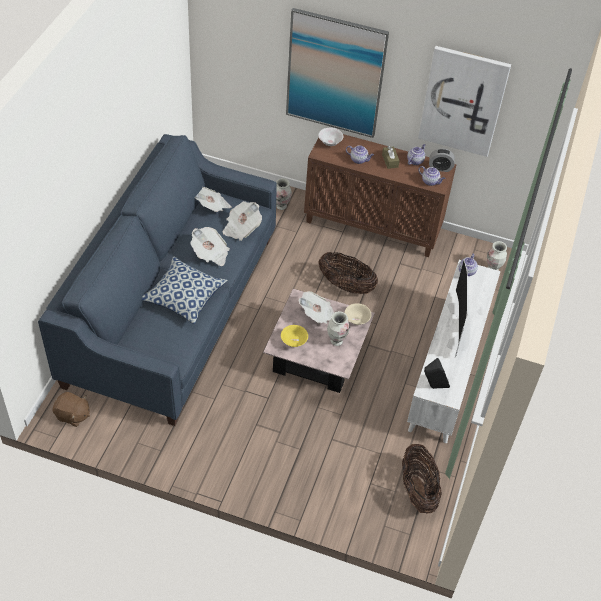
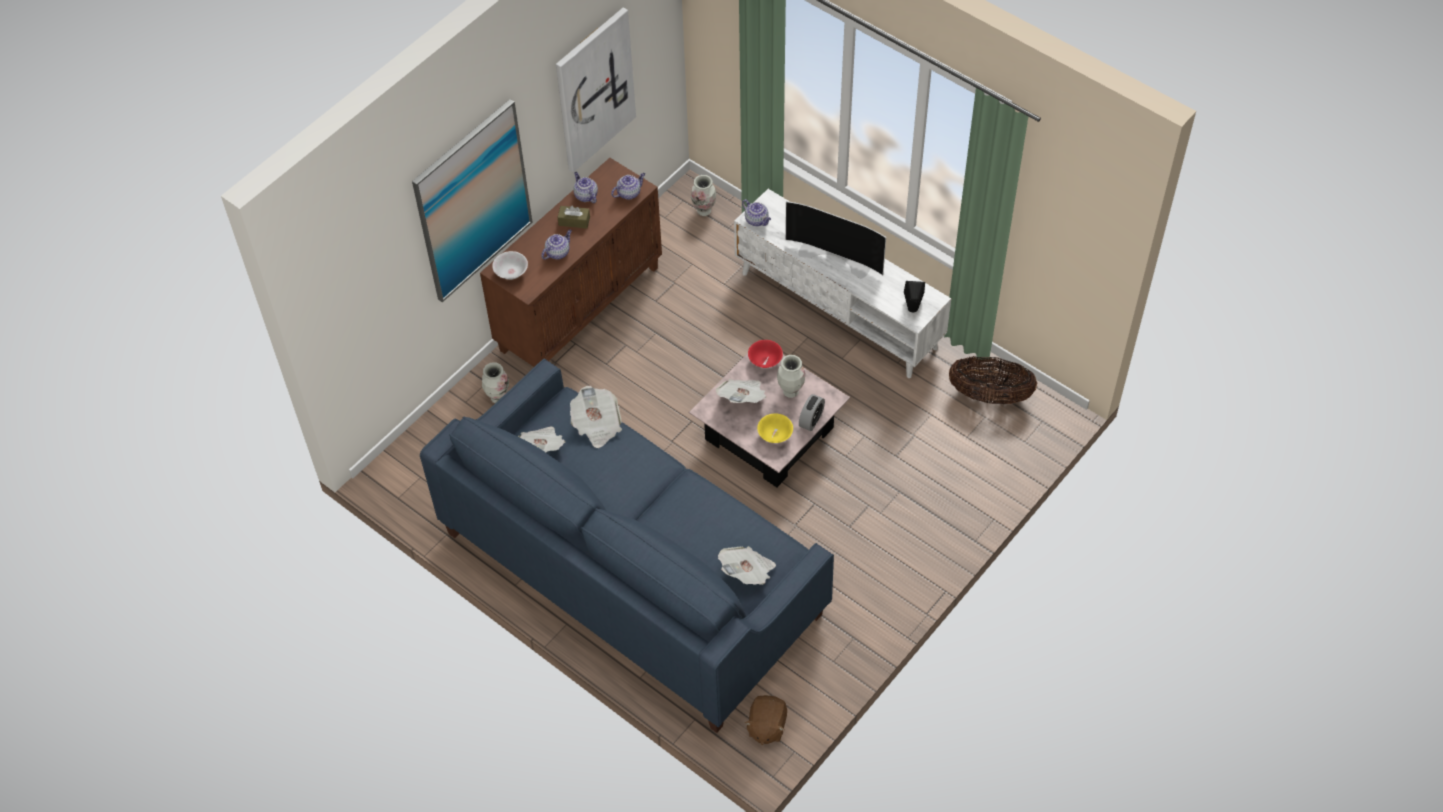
camera: 65 degrees left, 5 degrees up
brown plush toy [53,392,90,427] -> brown plush toy turned 150 degrees clockwise [745,695,787,745]
pillow [142,256,227,324] -> none
newspaper [190,227,230,266] -> newspaper moved to [718,546,776,585]
basket [318,252,378,294] -> none
beige bowl [345,303,371,325] -> red bowl [748,340,783,368]
alarm clock [429,149,455,172] -> alarm clock moved to [799,394,825,431]

